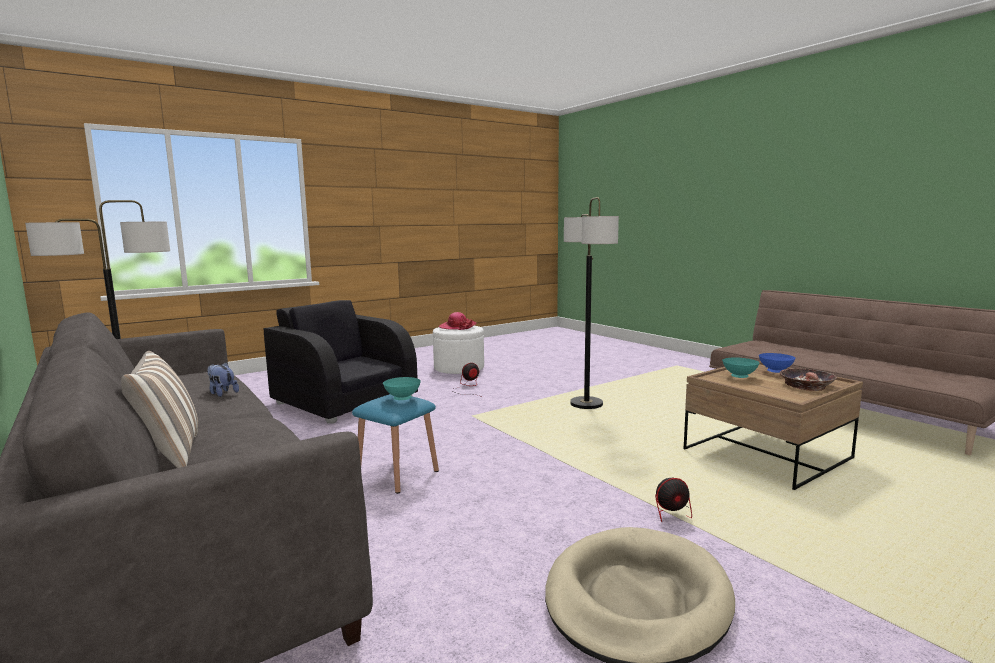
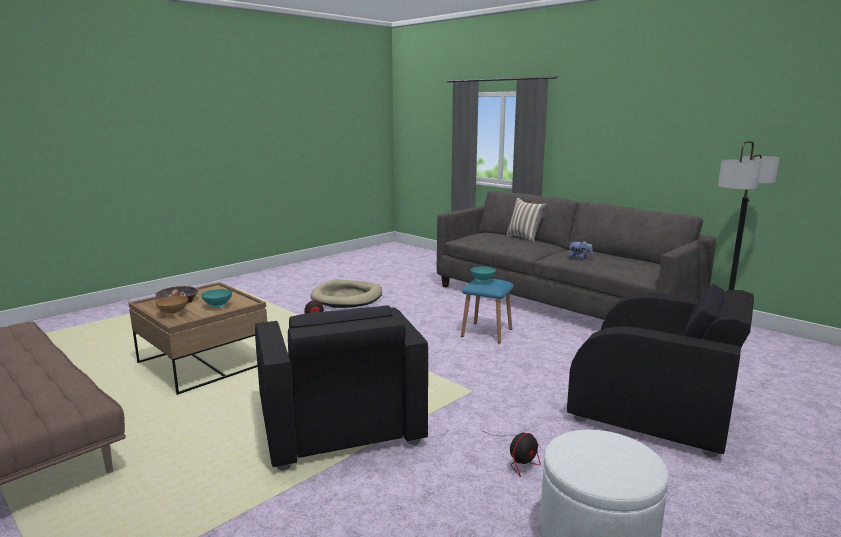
camera: 170 degrees right, 5 degrees up
hat [439,312,476,330] -> none
floor lamp [564,197,619,409] -> black armchair [255,305,428,470]
blue bowl [759,353,795,373] -> brown bowl [155,296,188,316]

